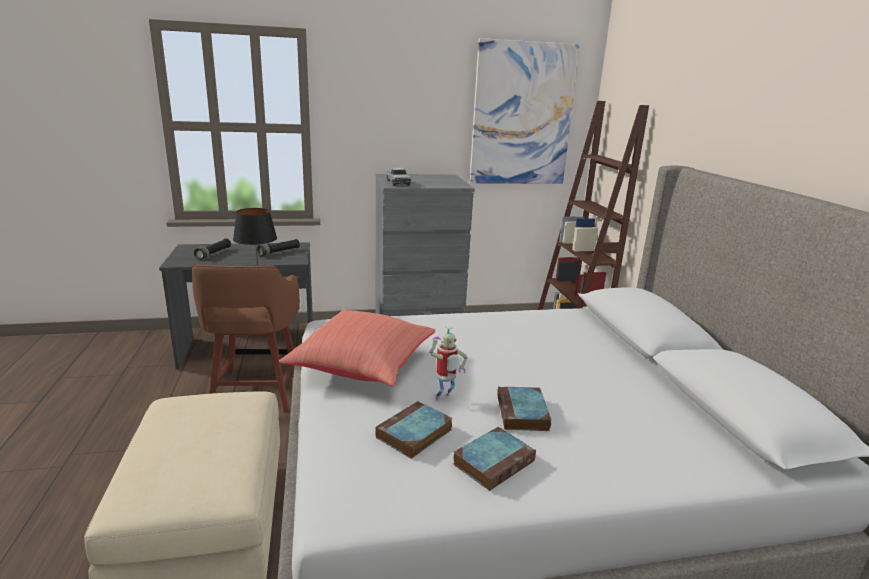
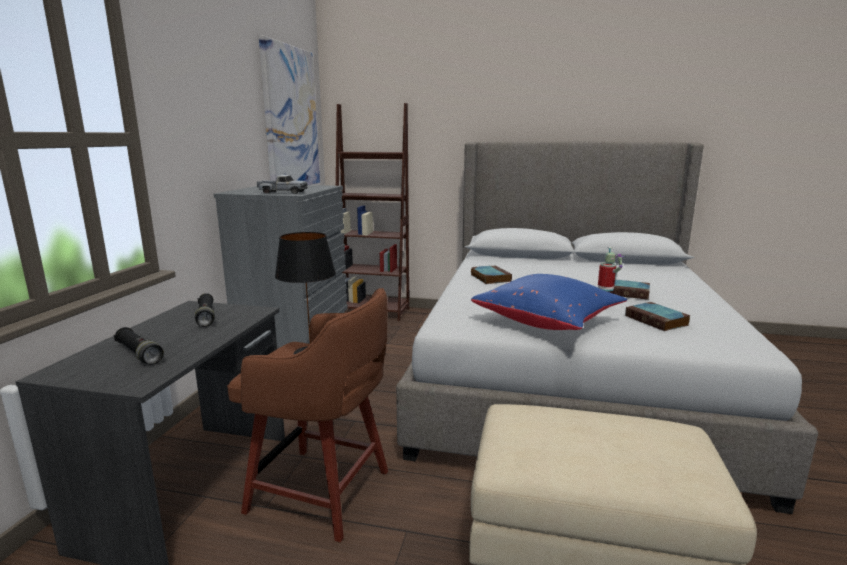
camera: 65 degrees left, 5 degrees down
red pillow [279,310,436,386] -> blue pillow [471,274,627,330]
book [453,427,536,491] -> book moved to [471,265,512,284]

